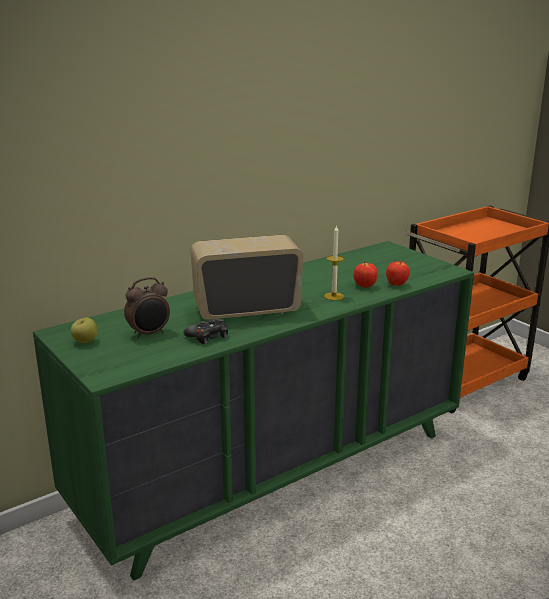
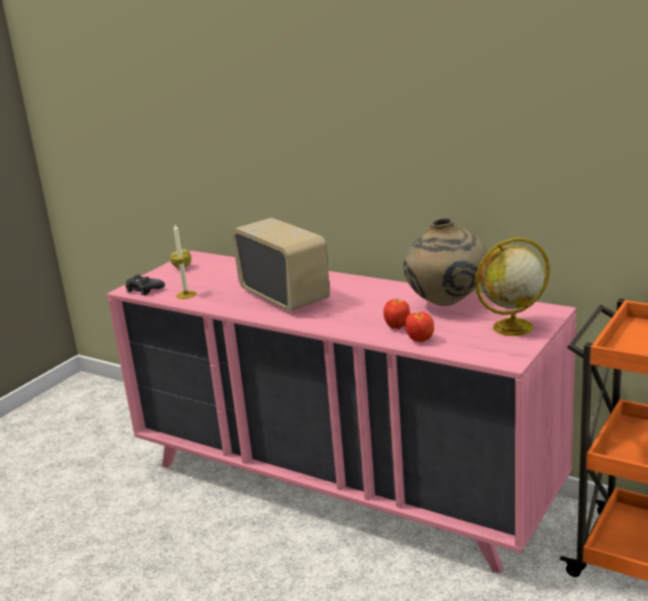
camera: 70 degrees right, 0 degrees up
green dresser [33,241,474,581] -> pink dresser [107,251,576,573]
alarm clock [124,277,170,339] -> none
black game controller [184,319,228,344] -> black game controller moved to [125,274,165,295]
candle [324,225,344,300] -> candle moved to [172,224,196,299]
none -> beige vase [403,218,487,306]
none -> globe [475,238,550,336]

